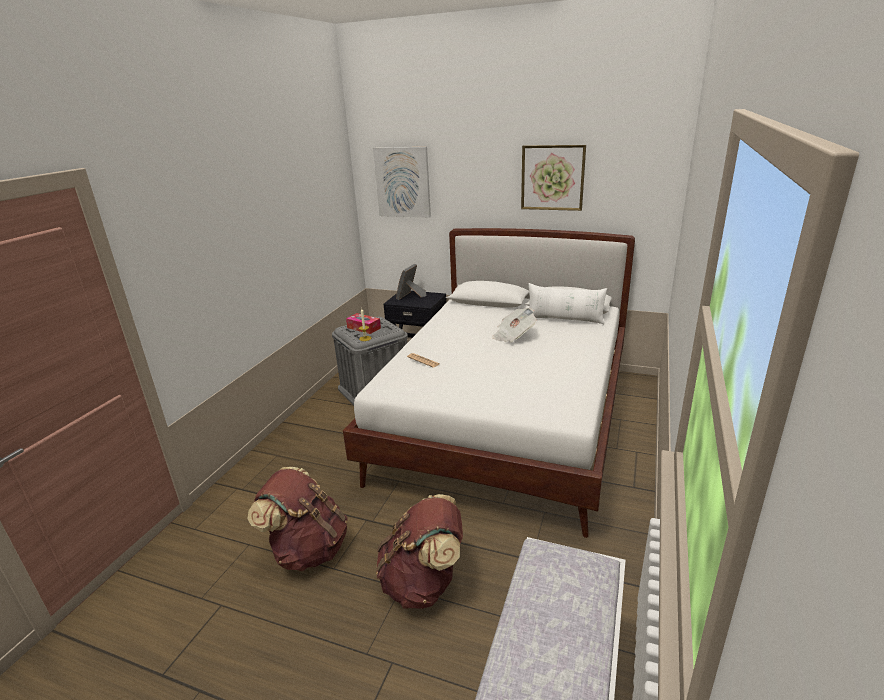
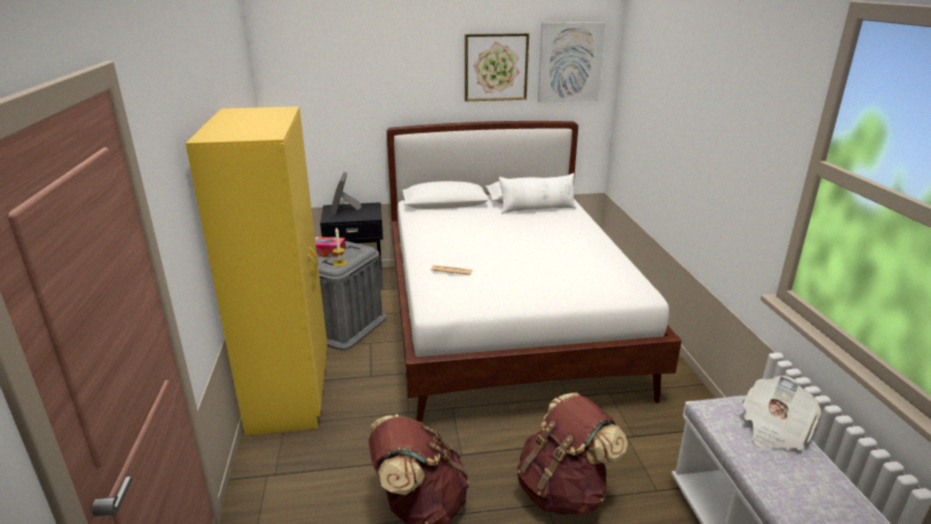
camera: 30 degrees left, 0 degrees up
picture [373,147,431,218] -> picture moved to [538,22,606,103]
newspaper [492,308,537,342] -> newspaper moved to [742,376,821,451]
none -> yellow wardrobe [185,106,327,435]

